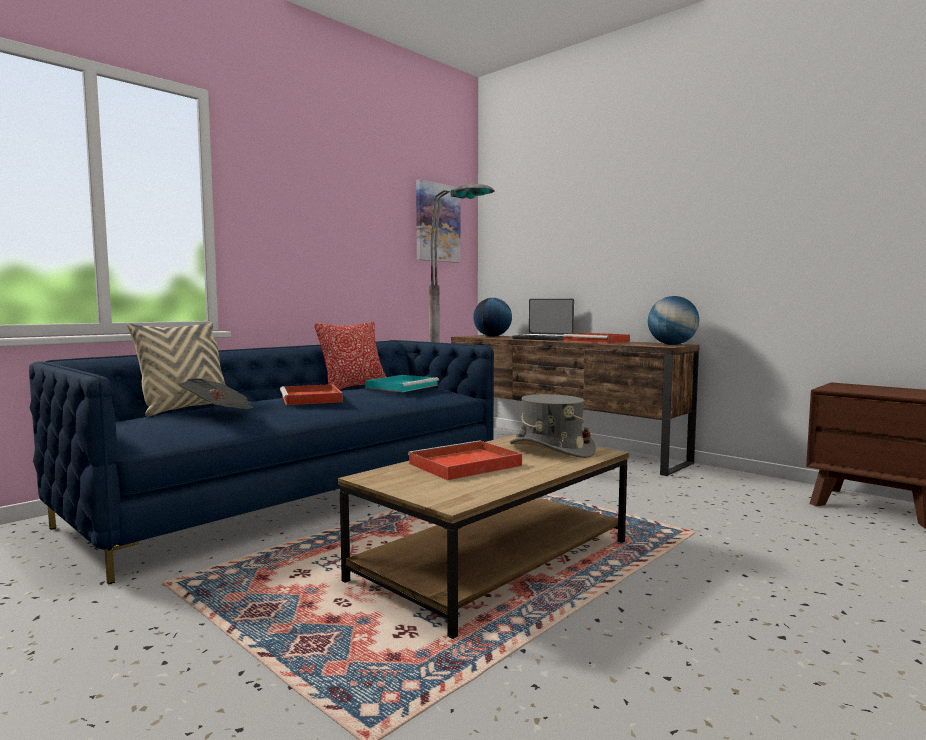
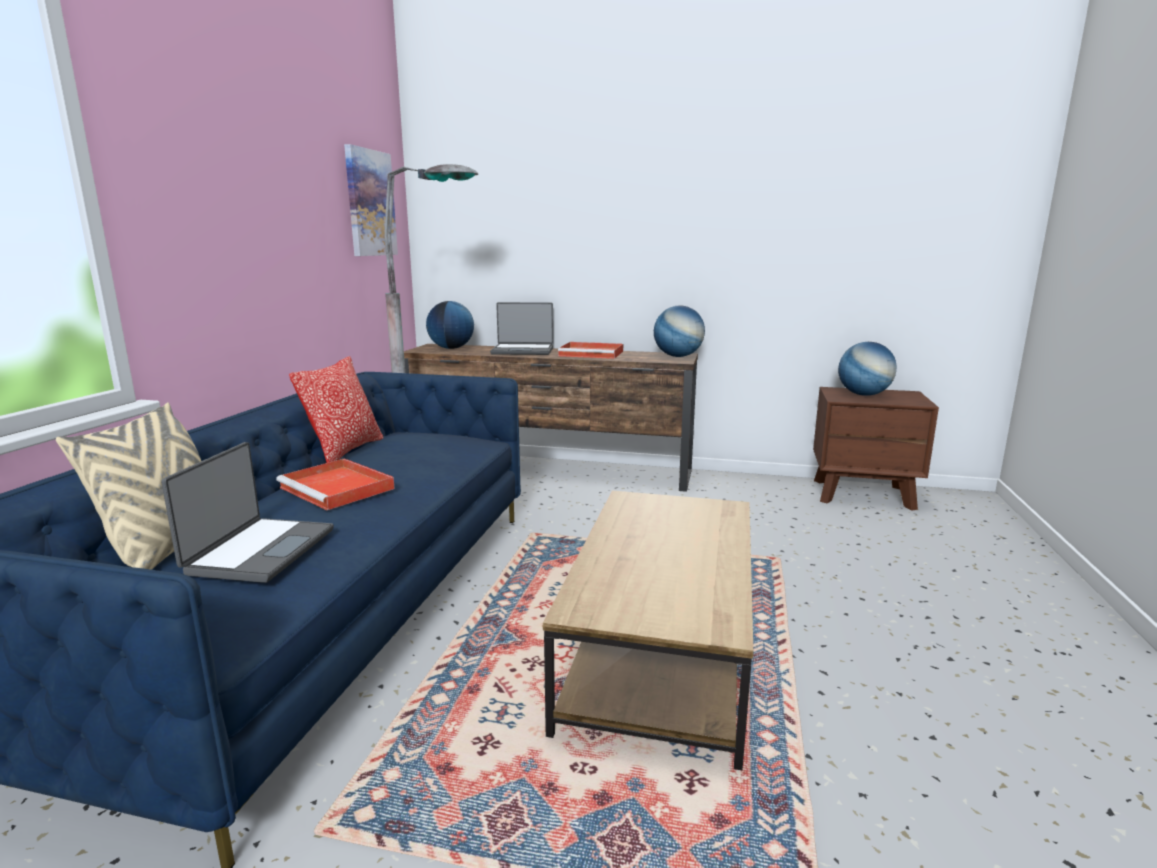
camera: 30 degrees left, 10 degrees up
newspaper [179,378,253,409] -> laptop [161,442,334,583]
turquoise tray [365,375,439,392] -> none
red tray [408,440,522,481] -> none
grey hat [510,394,596,458] -> none
none -> globe [838,342,897,396]

